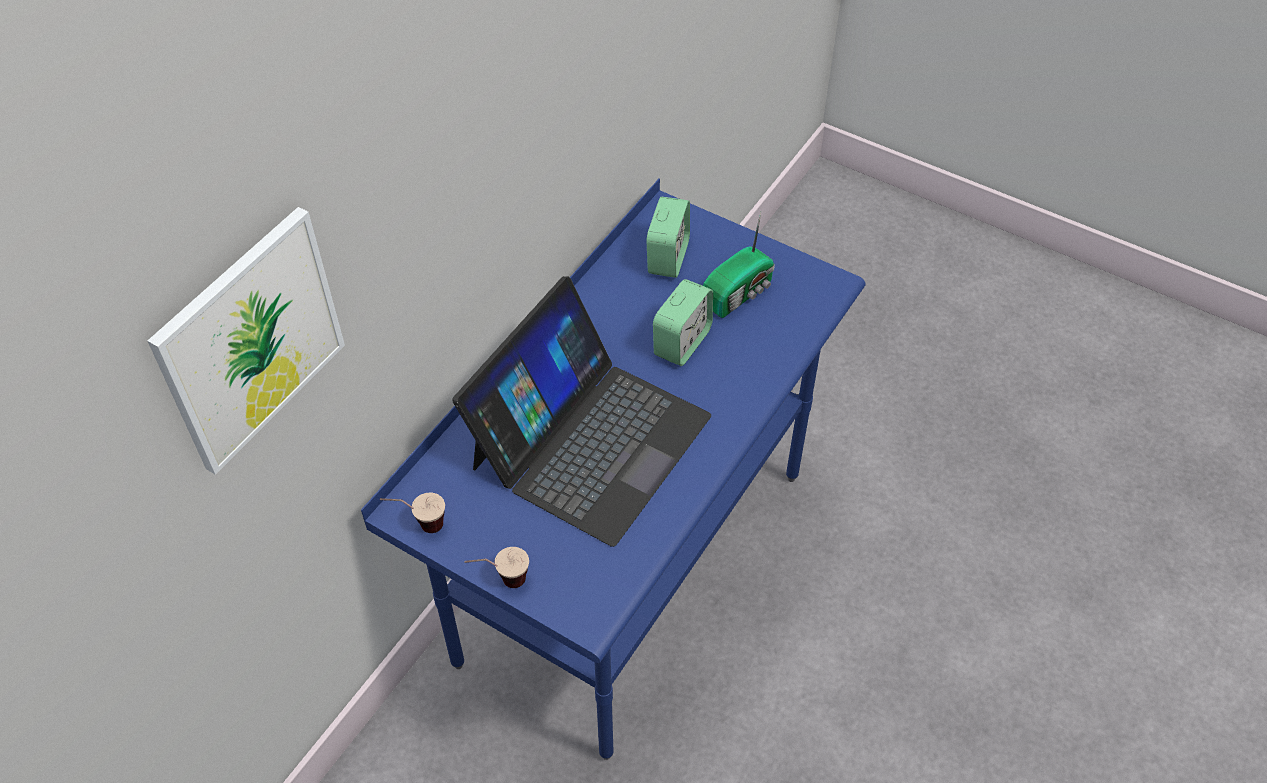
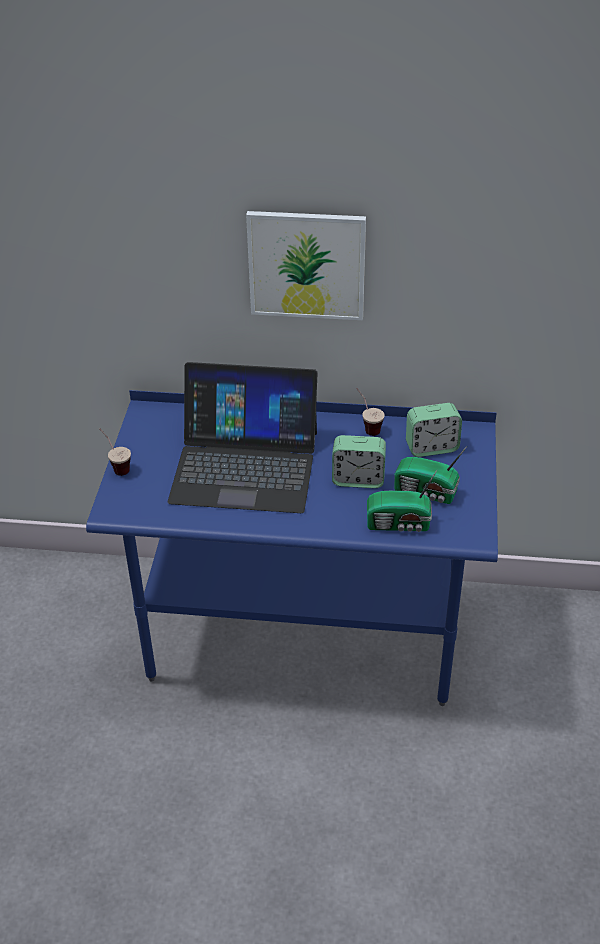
camera: 65 degrees right, 10 degrees down
picture [148,207,345,475] -> picture moved to [246,211,366,320]
cup [380,493,445,533] -> cup moved to [356,388,385,436]
none -> radio [367,469,438,532]

